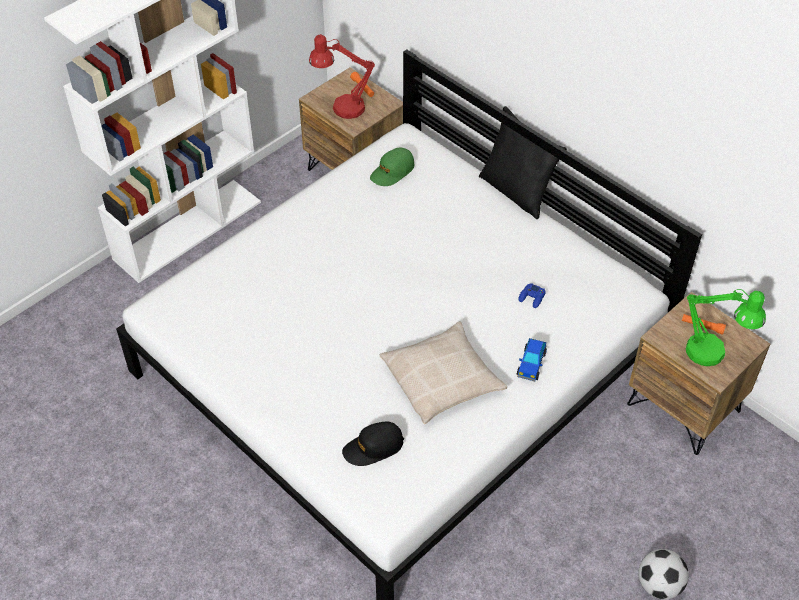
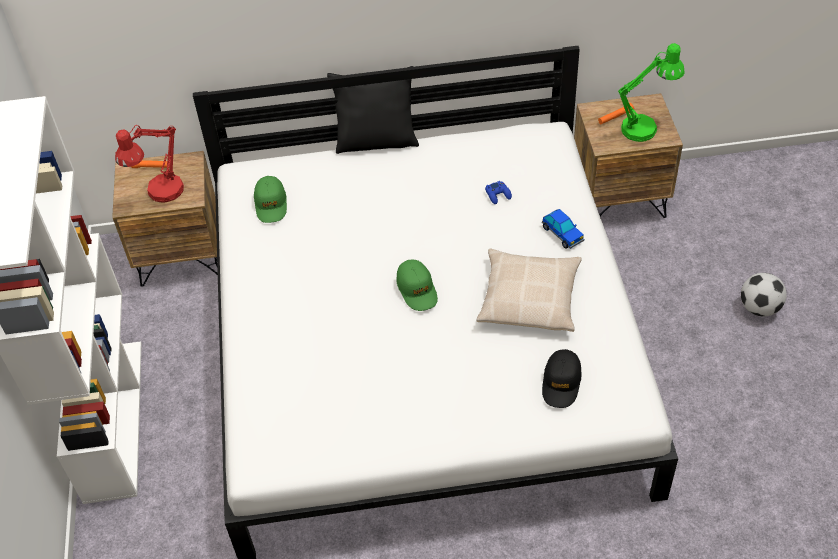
camera: 50 degrees left, 0 degrees up
none -> green cap [396,260,438,311]

